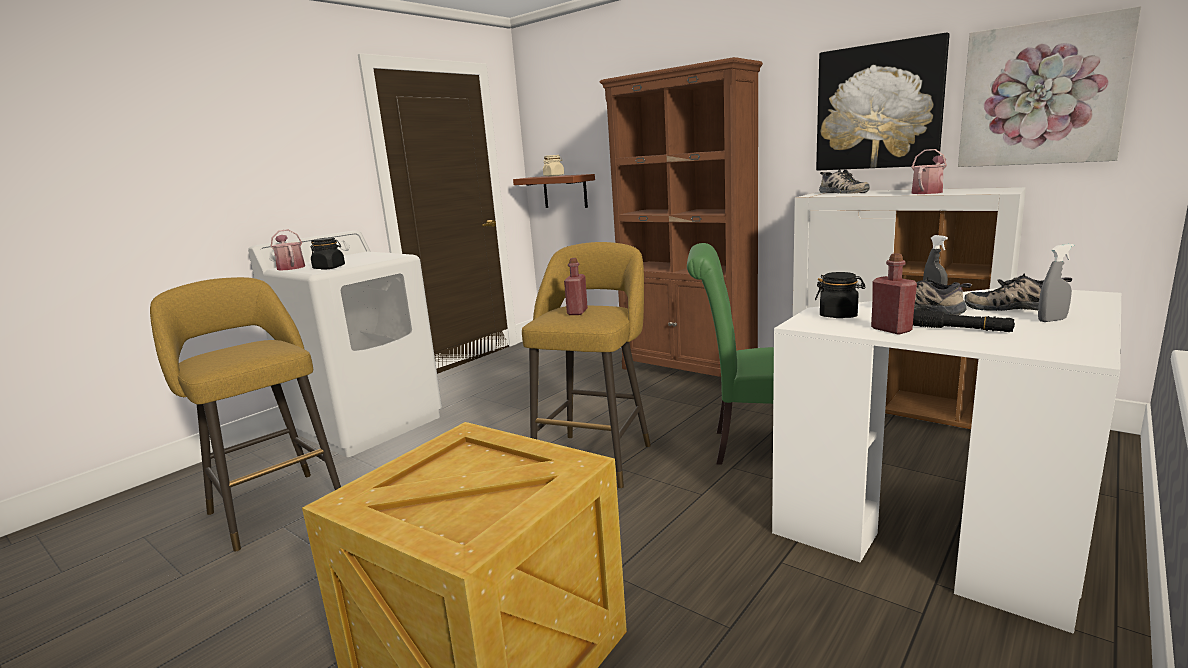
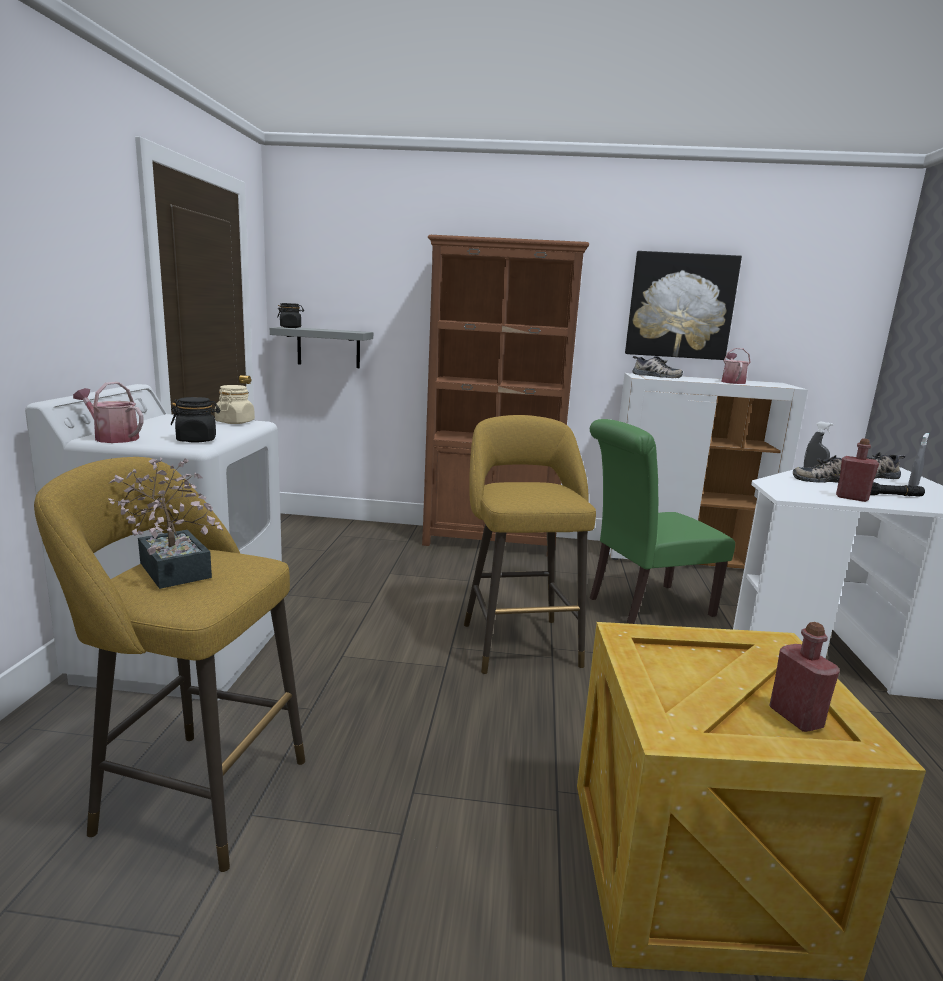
camera: 35 degrees left, 0 degrees up
brown shelf [513,174,595,208] -> grey shelf [270,327,373,368]
beige jar [543,155,564,177] -> beige jar moved to [215,385,255,424]
red bottle [564,258,588,315] -> red bottle moved to [769,622,840,732]
black jar [815,272,865,318] -> black jar moved to [277,303,304,328]
picture [958,6,1141,167] -> none
none -> potted plant [108,457,223,589]

